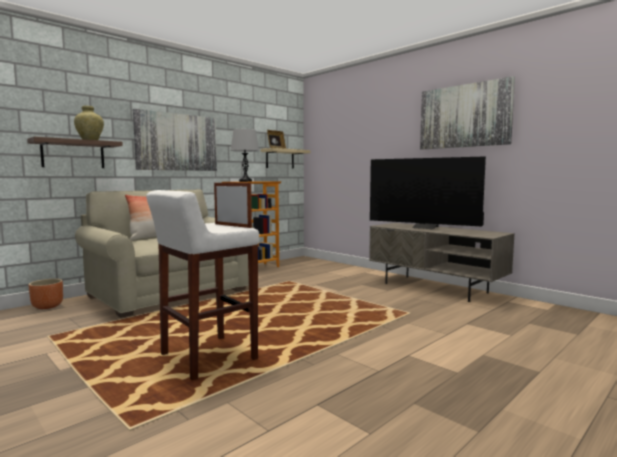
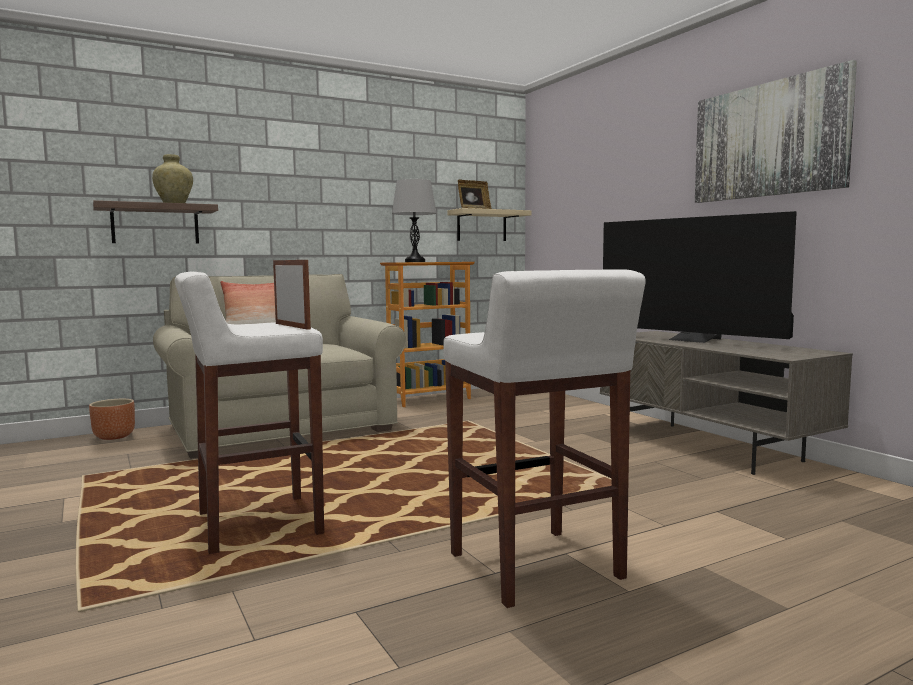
camera: 15 degrees right, 0 degrees up
picture [133,109,217,171] -> none
none -> white stool [443,269,646,608]

